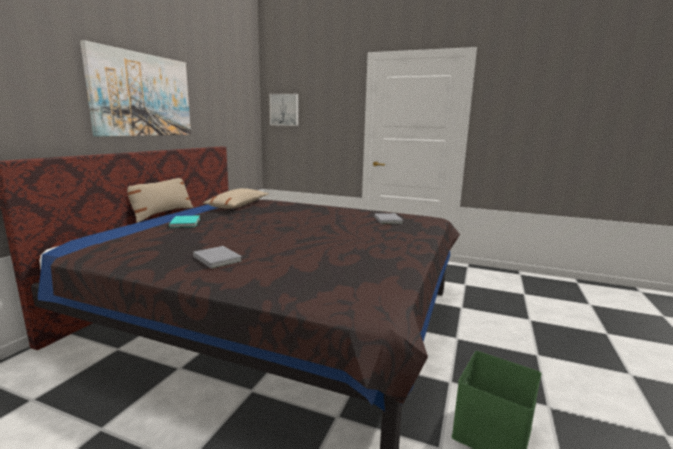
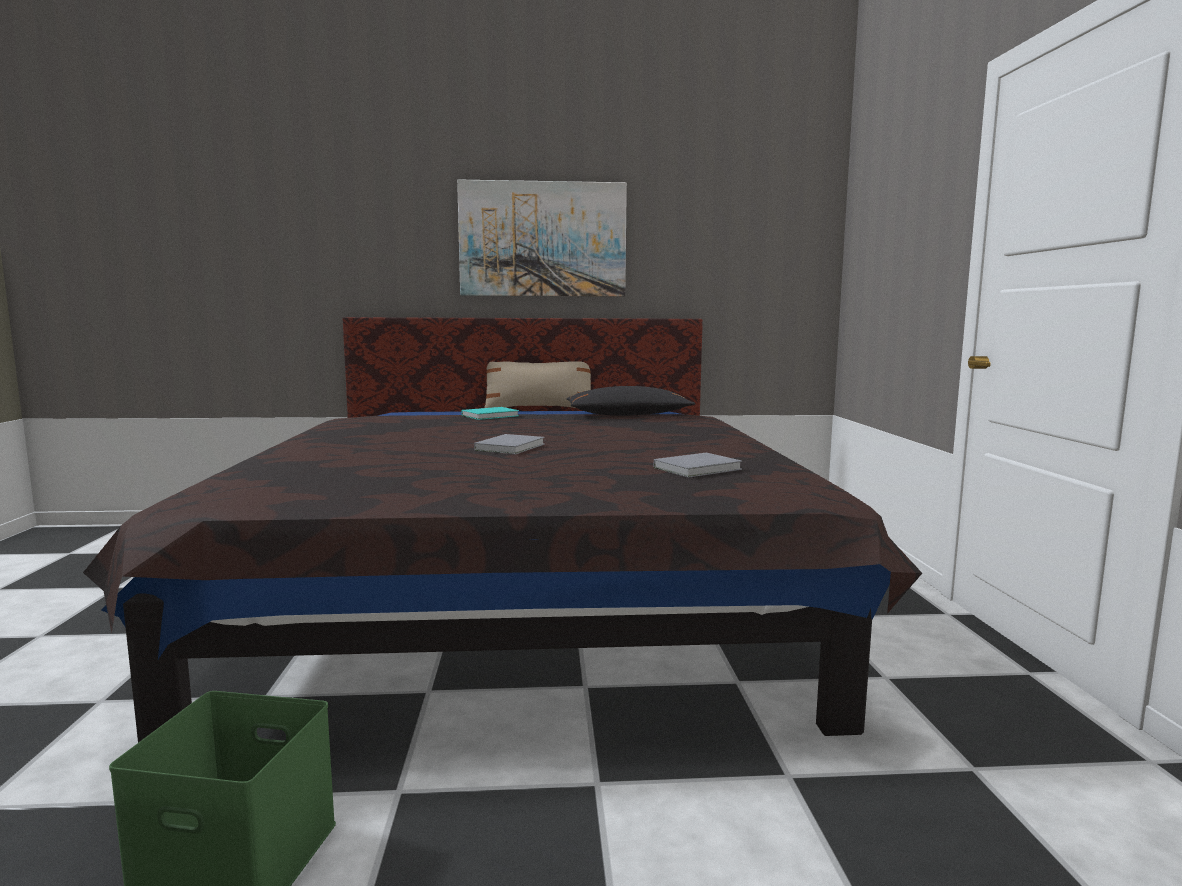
camera: 65 degrees right, 5 degrees down
grey book [193,246,242,269] -> grey book moved to [474,434,544,454]
beige pillow [203,188,269,208] -> black pillow [566,386,695,416]
picture [269,94,298,126] -> none

